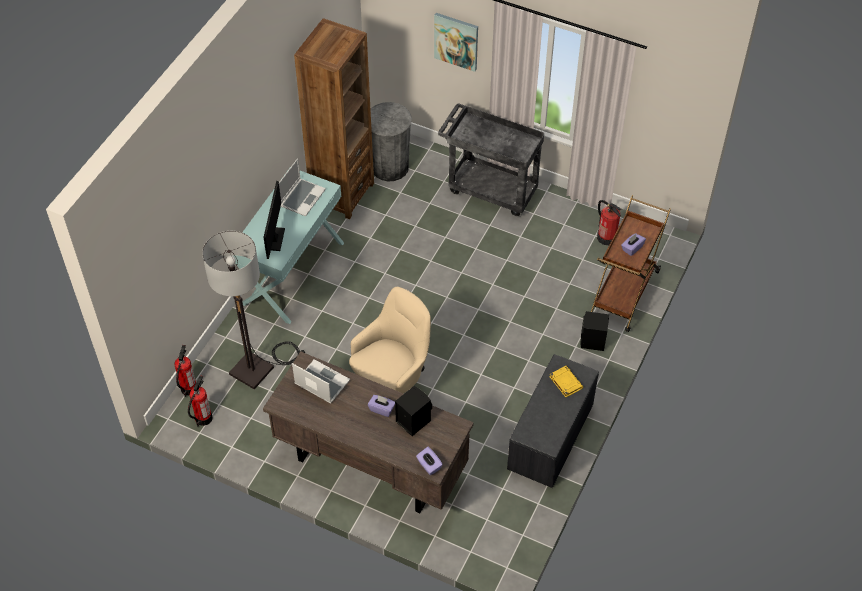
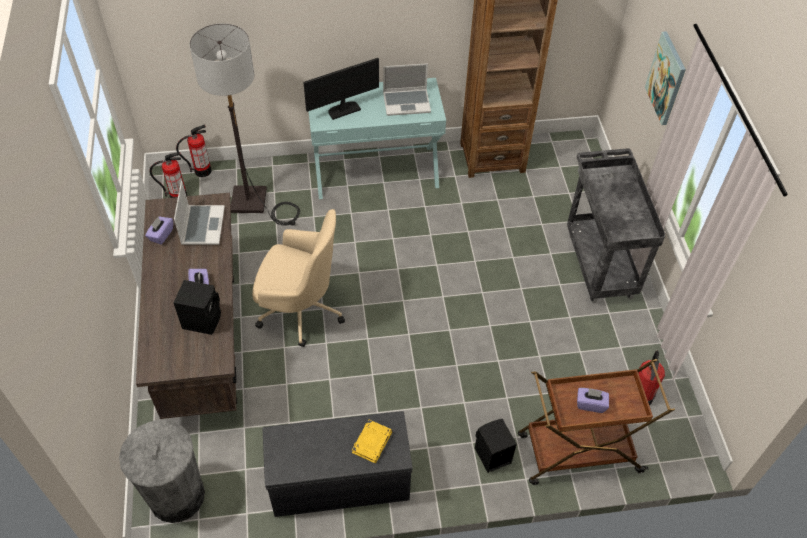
camera: 55 degrees right, 0 degrees up
grey trash can [370,102,412,181] -> grey trash can moved to [119,420,205,523]
purple tissue box [416,447,443,475] -> purple tissue box moved to [145,216,173,245]

